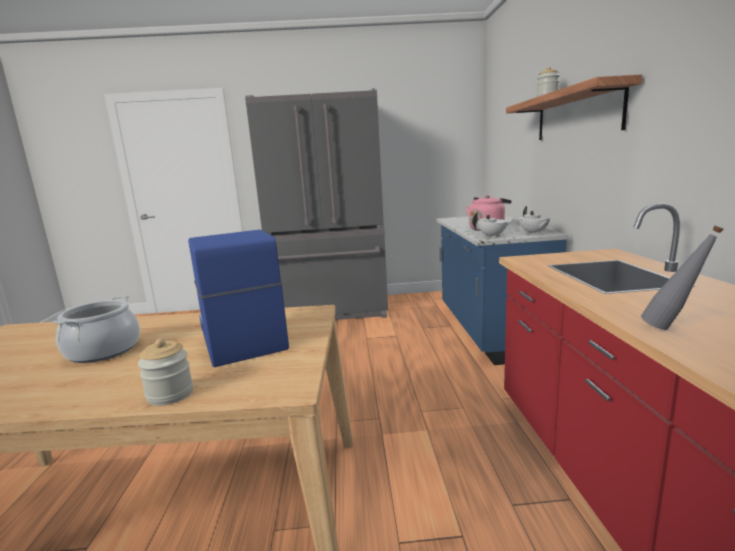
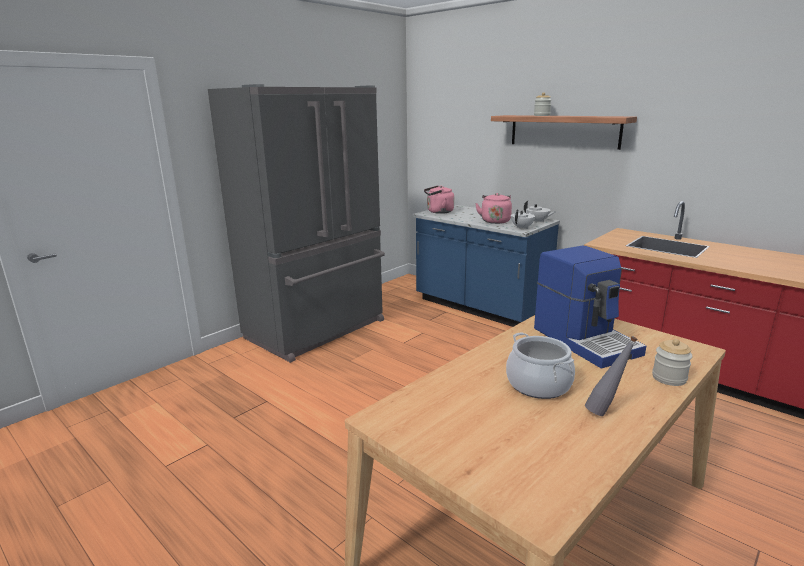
camera: 45 degrees left, 5 degrees up
coffee machine [188,230,289,367] -> coffee machine turned 135 degrees counterclockwise [534,245,646,369]
grey bottle [641,226,724,330] -> grey bottle moved to [585,336,638,416]
none -> pink kettle [424,186,454,214]

